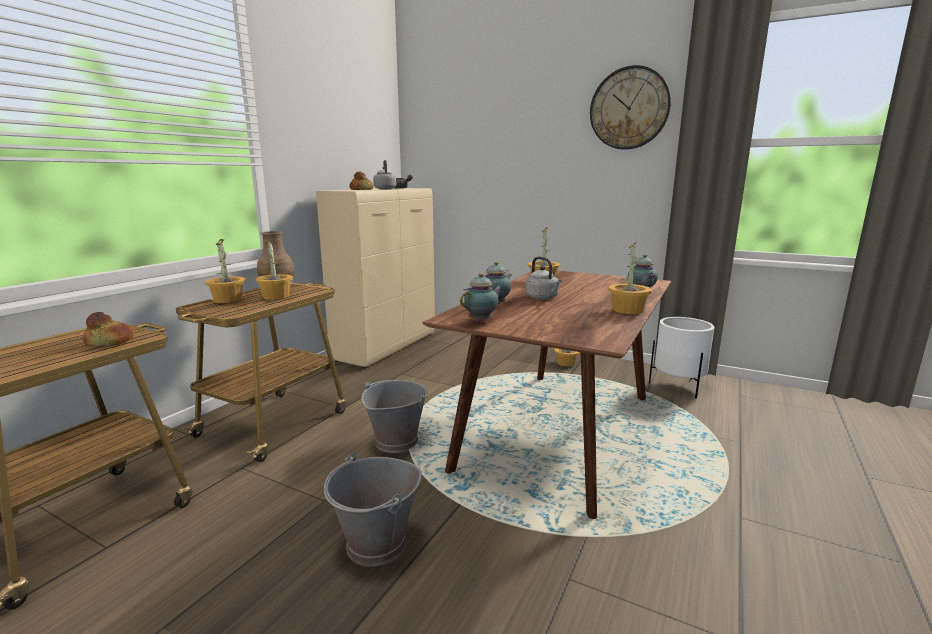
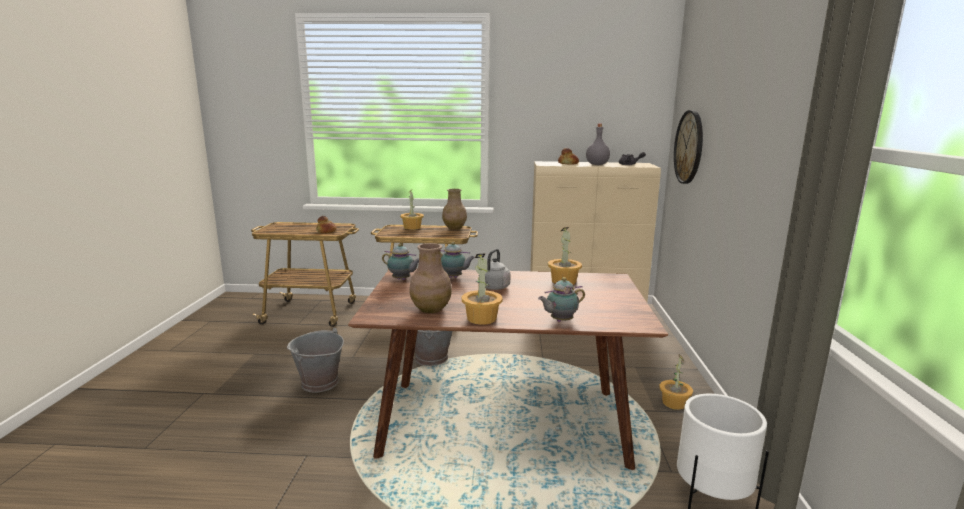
camera: 65 degrees right, 0 degrees up
potted plant [255,241,293,300] -> none
grey kettle [373,160,396,189] -> grey bottle [586,124,610,165]
wall clock [590,65,671,150] -> wall clock moved to [674,110,703,184]
none -> brown vase [409,243,452,313]

